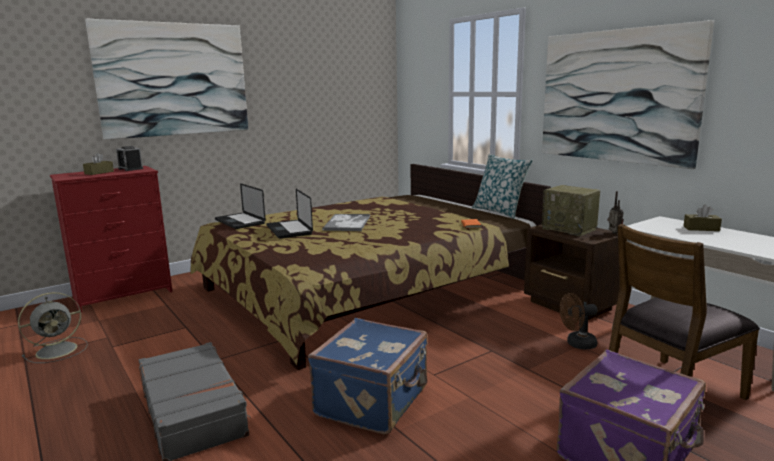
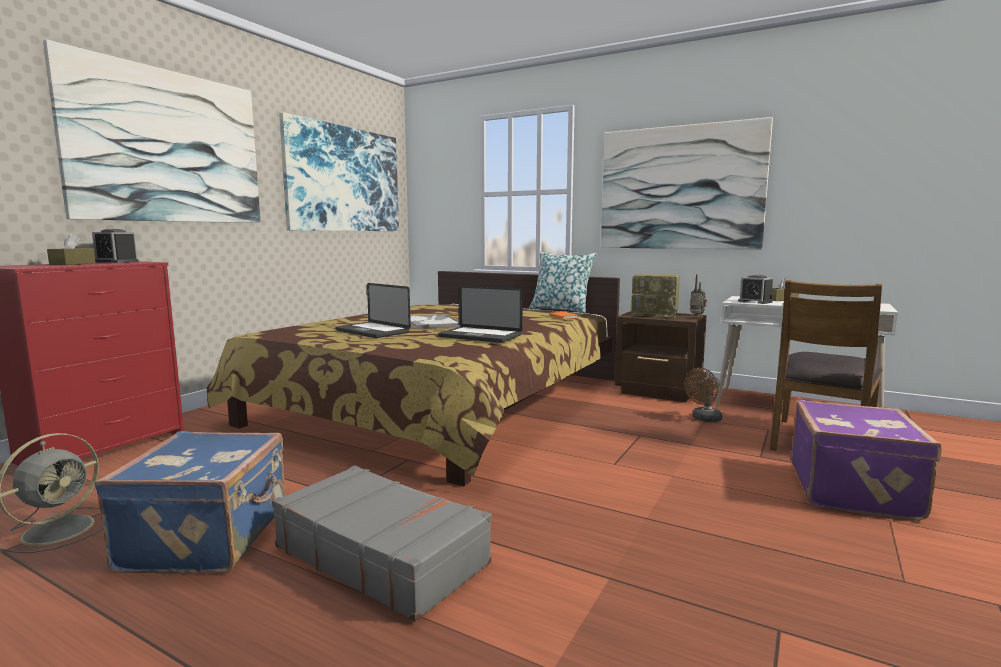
camera: 25 degrees left, 5 degrees down
laptop [215,183,266,229] -> laptop moved to [438,285,523,343]
blue suitcase [308,318,428,435] -> blue suitcase moved to [95,431,286,574]
none -> picture [279,112,399,231]
none -> alarm clock [738,275,773,304]

